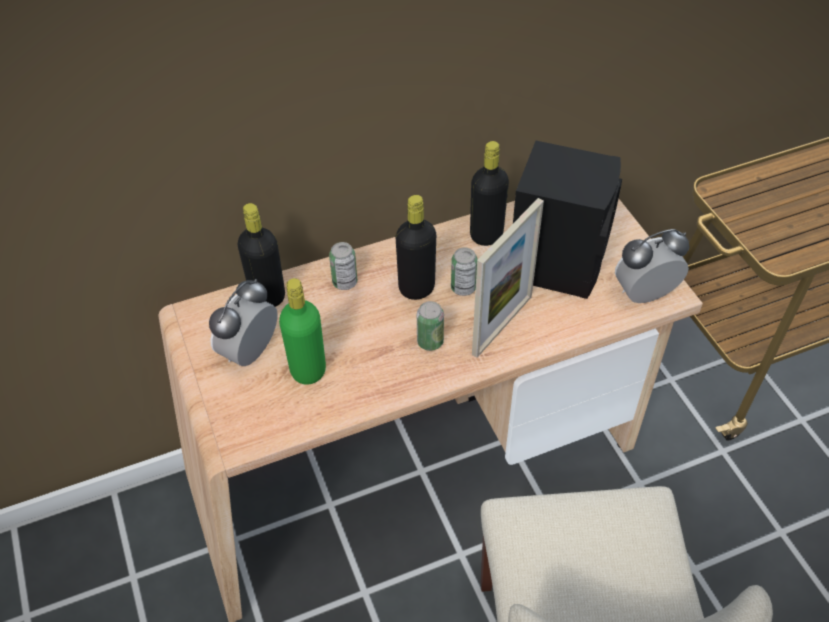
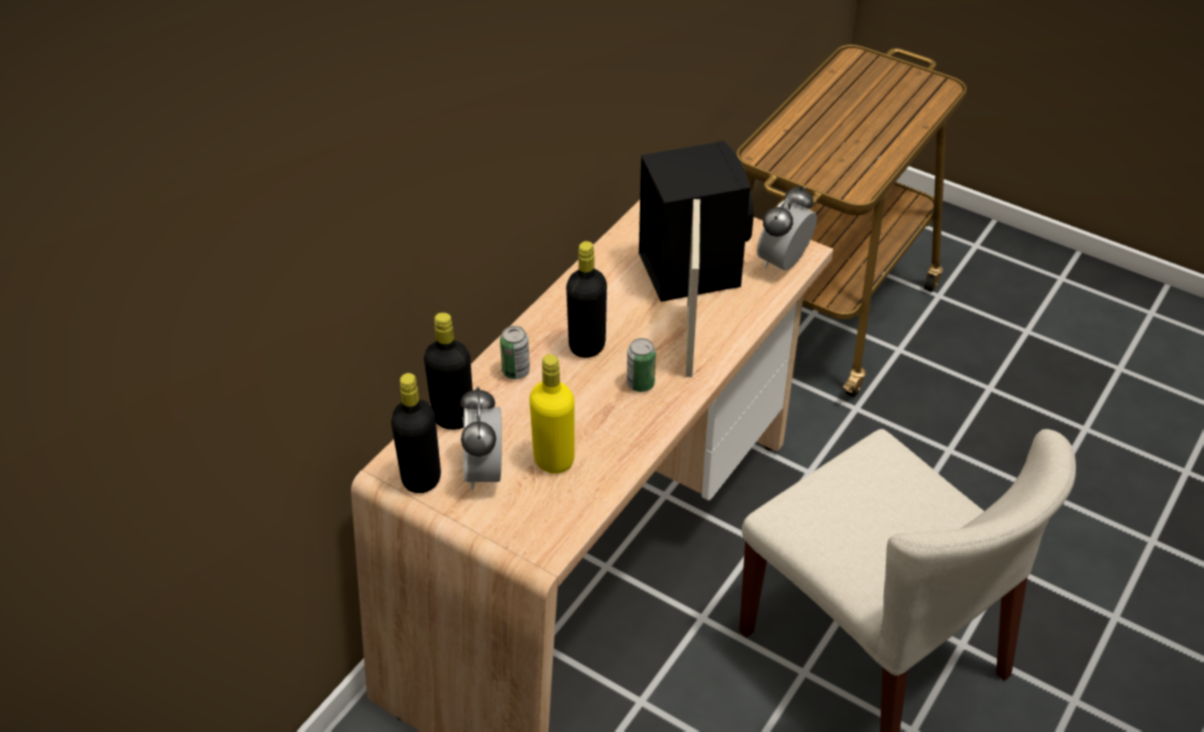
camera: 35 degrees left, 5 degrees down
green bottle [279,278,326,384] -> yellow bottle [529,354,575,474]
can [451,247,478,296] -> none
black bottle [470,141,509,246] -> black bottle moved to [391,373,441,493]

